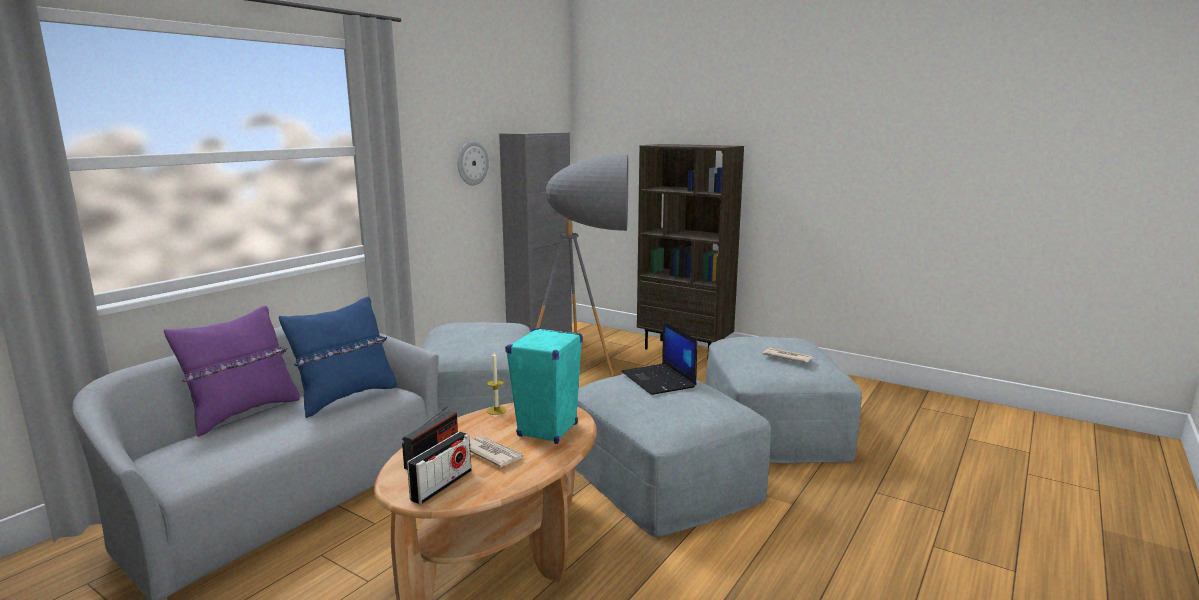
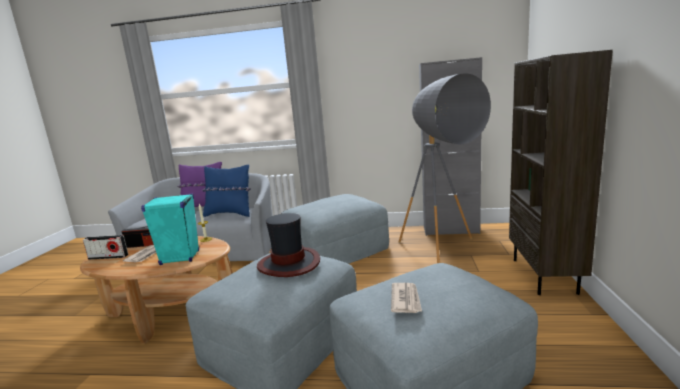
camera: 65 degrees right, 0 degrees up
wall clock [458,141,489,185] -> none
laptop [621,321,697,395] -> hat [257,213,320,277]

